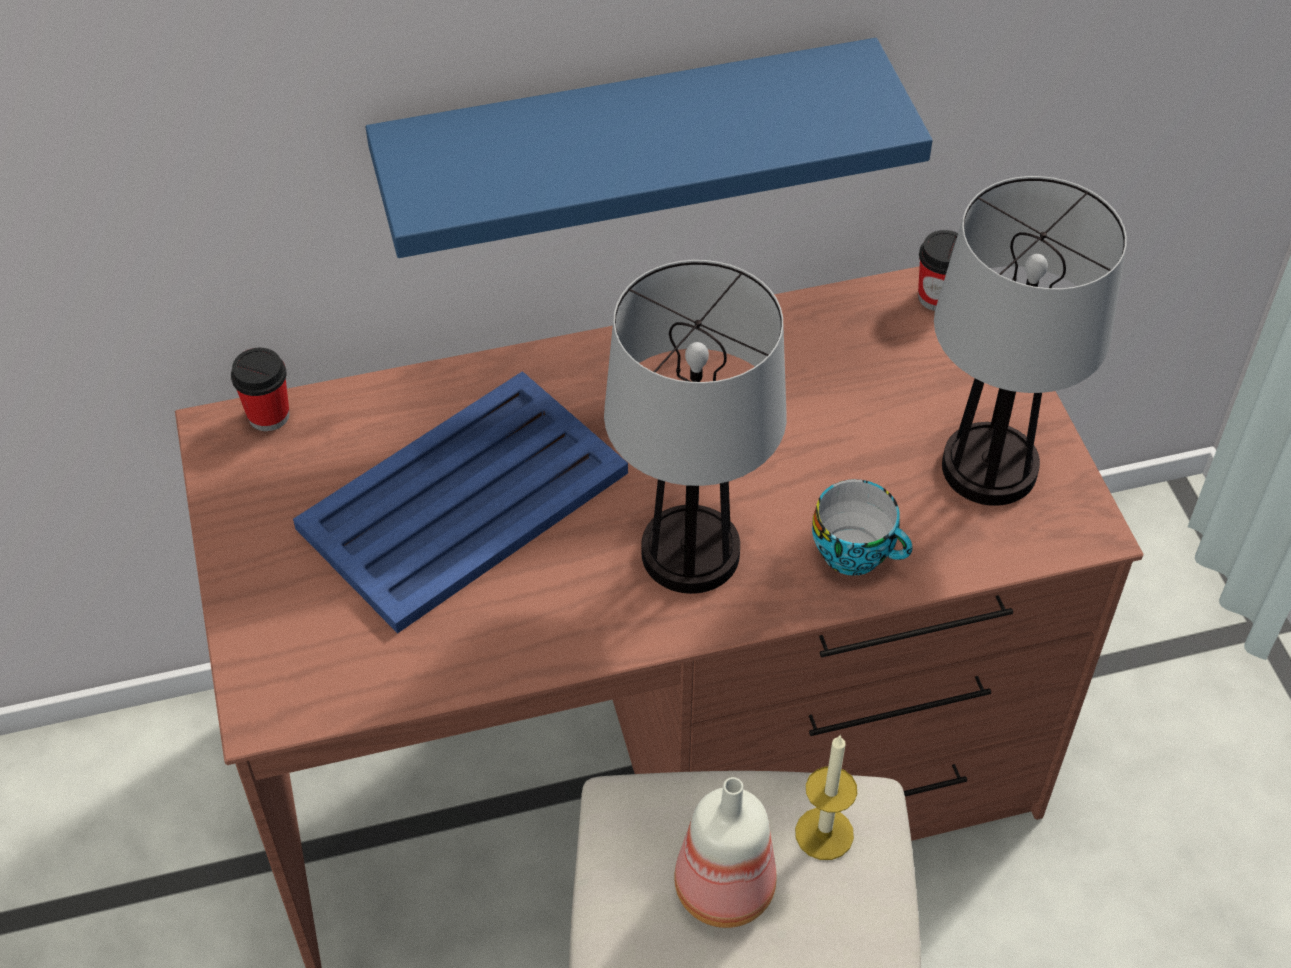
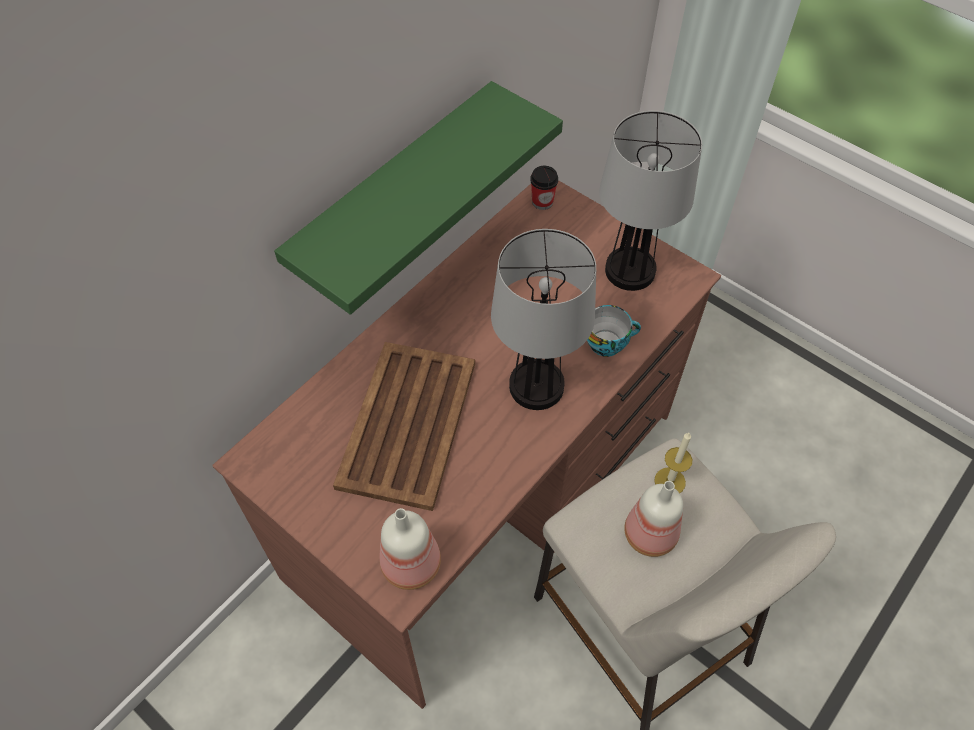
camera: 35 degrees left, 5 degrees up
cup [231,348,289,431] -> none
blue tray [293,371,628,634] -> brown tray [333,342,475,511]
blue shelf [366,38,933,258] -> green shelf [274,81,563,315]
none -> bottle [379,508,441,590]

